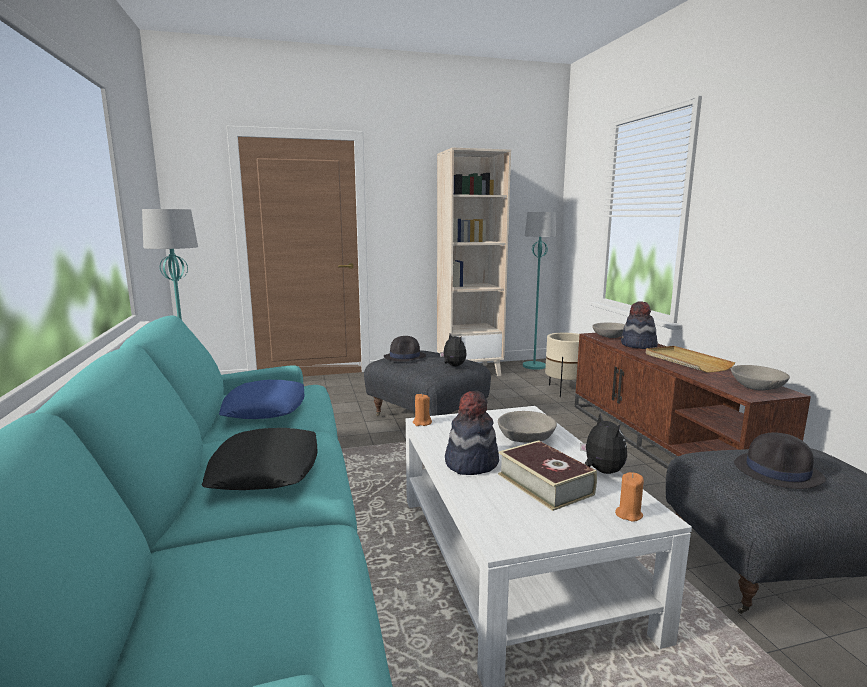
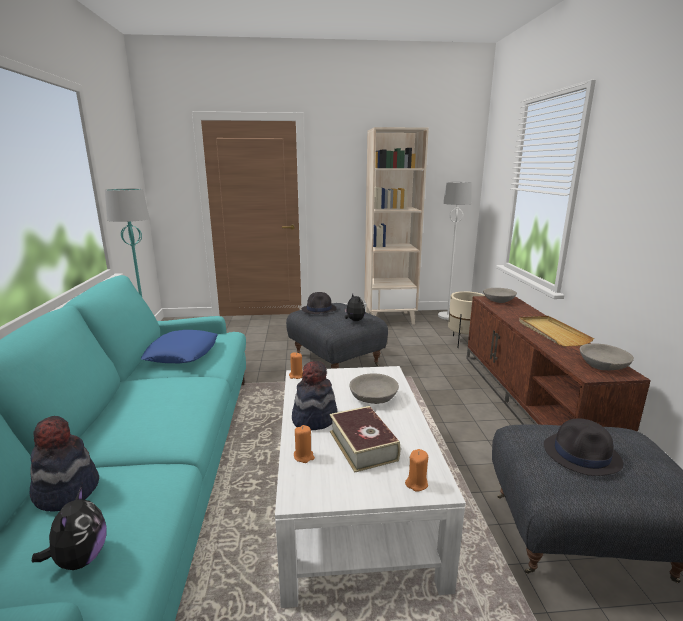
camera: 10 degrees right, 5 degrees up
black pillow [202,428,318,490] -> none
turquoise floor lamp [523,212,556,370] -> white floor lamp [438,182,472,320]
plush toy [580,413,627,474] -> plush toy moved to [32,486,107,570]
hat [621,301,658,349] -> hat moved to [29,416,99,512]
none -> orange candle [294,425,315,463]

